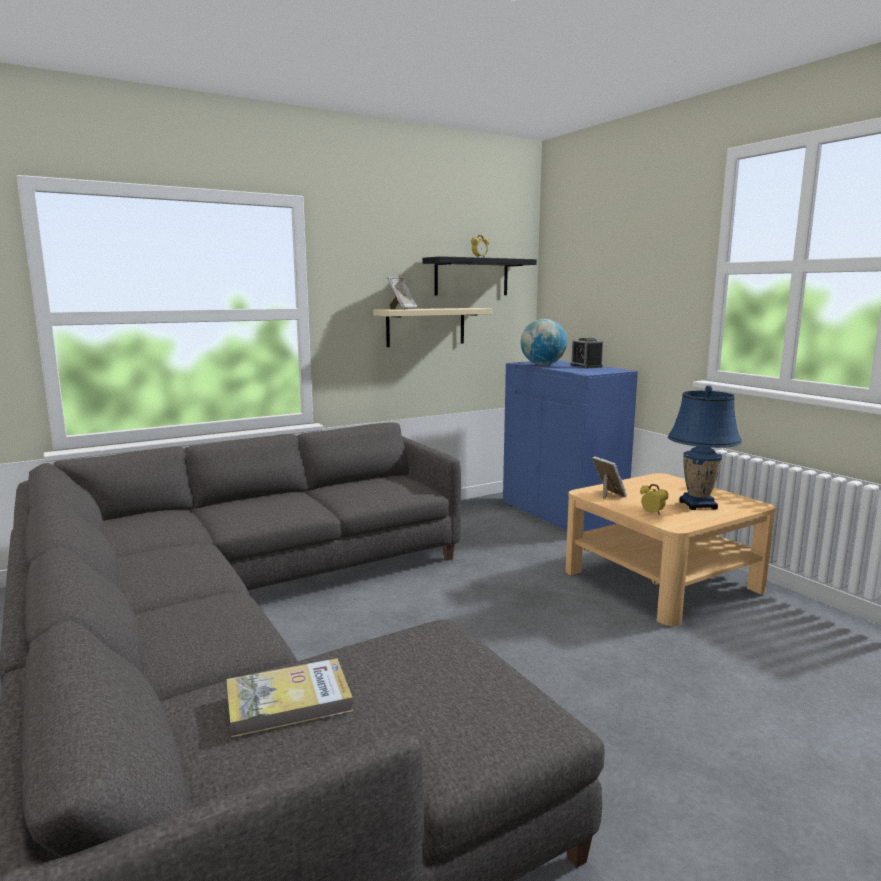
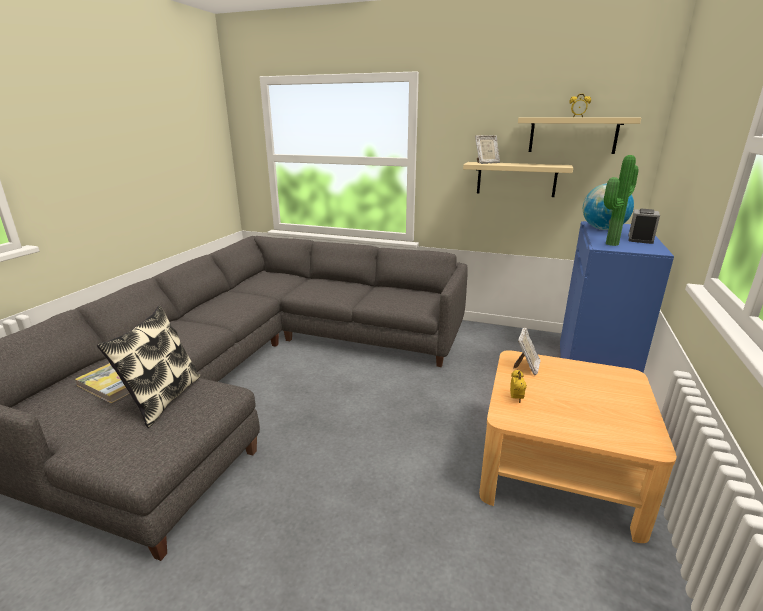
camera: 50 degrees right, 10 degrees up
black shelf [423,256,537,296] -> beige shelf [518,118,641,154]
blue table lamp [668,385,742,510] -> none
none -> pillow [97,306,200,428]
none -> potted plant [604,155,639,246]

